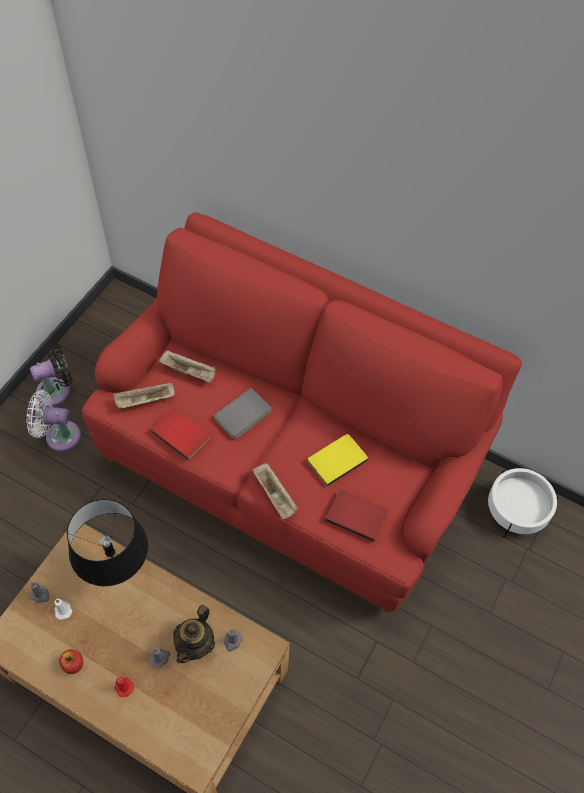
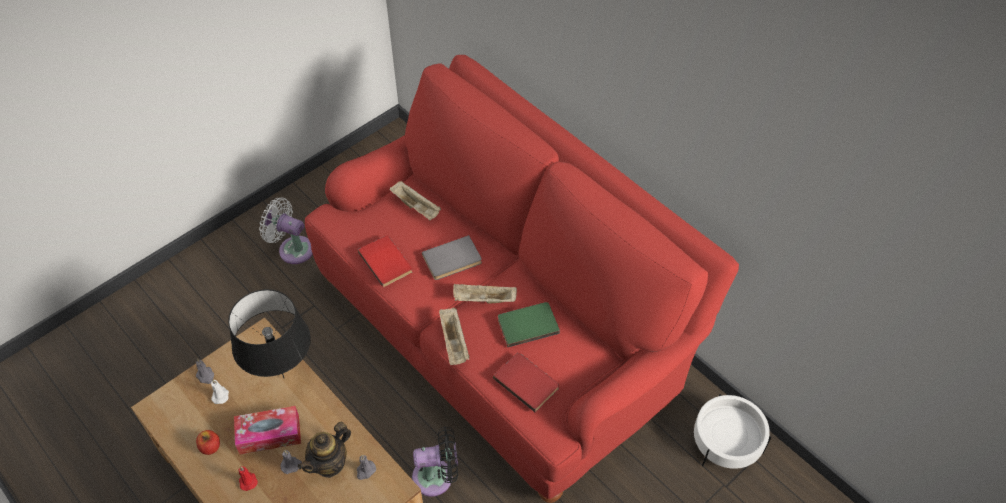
camera: 20 degrees right, 5 degrees down
black fan [30,343,72,406] -> black fan moved to [412,426,458,497]
beige tray [113,382,175,409] -> beige tray moved to [453,284,517,303]
yellow book [308,434,369,487] -> green book [498,302,560,347]
none -> tissue box [234,406,301,454]

